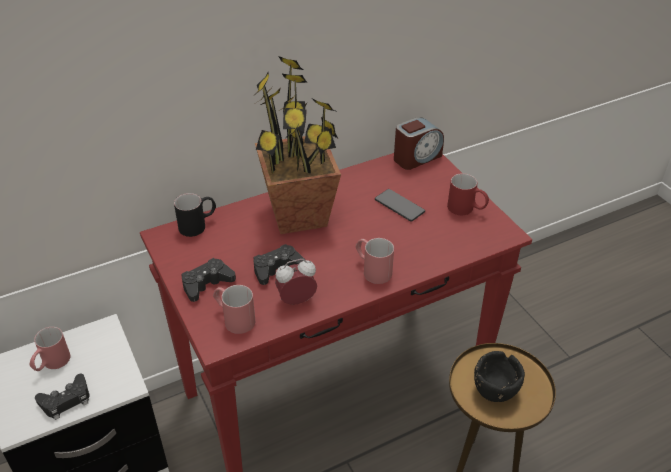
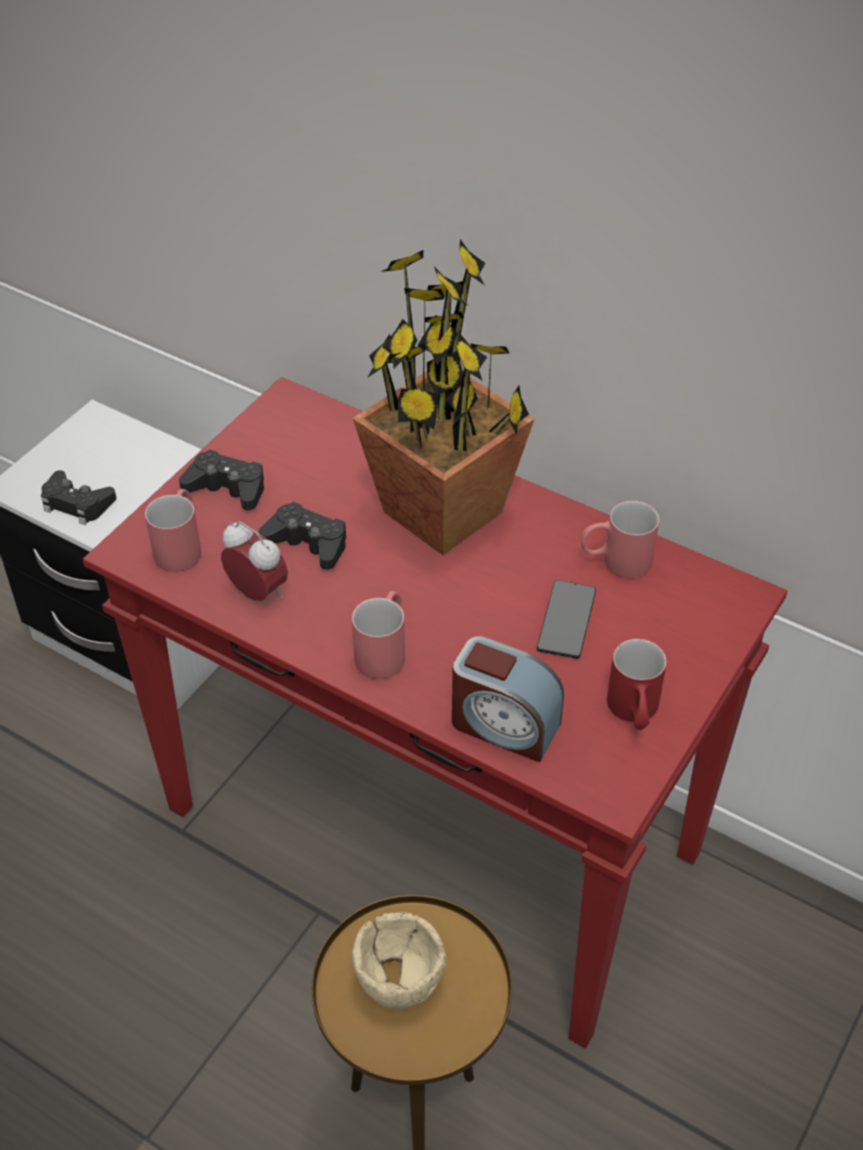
camera: 60 degrees right, 5 degrees up
red mug [30,327,70,371] -> red mug moved to [581,501,659,578]
black mug [174,193,216,237] -> none
alarm clock [394,117,444,170] -> alarm clock moved to [452,636,564,762]
black bowl [474,351,525,402] -> beige bowl [352,912,447,1009]

